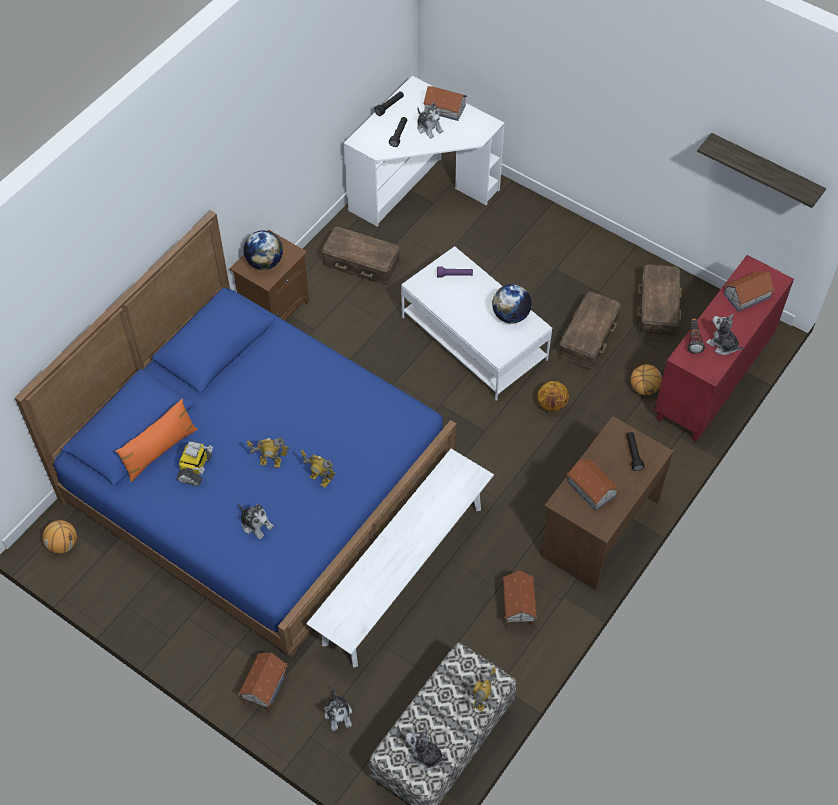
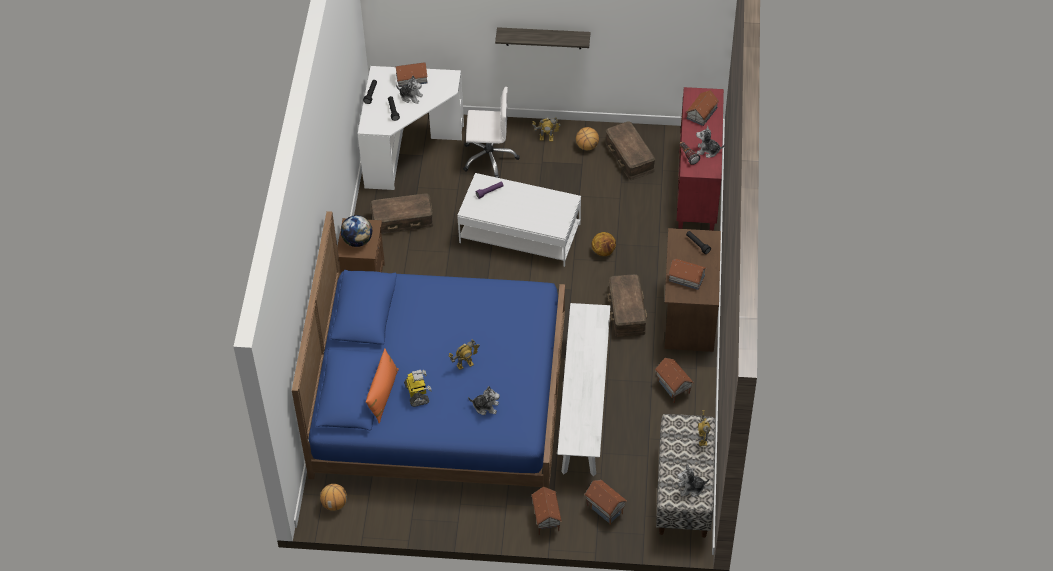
camera: 30 degrees left, 5 degrees down
toy robot [301,450,336,488] -> toy robot moved to [532,117,561,142]
plush toy [324,688,352,731] -> toy house [584,479,627,525]
globe [492,284,532,324] -> none
brown storage box [559,292,621,371] -> brown storage box moved to [607,274,647,337]
basketball [631,364,662,395] -> basketball moved to [576,127,599,150]
shelf [697,133,826,208] -> shelf moved to [495,27,590,49]
none -> white office chair [463,87,520,178]

